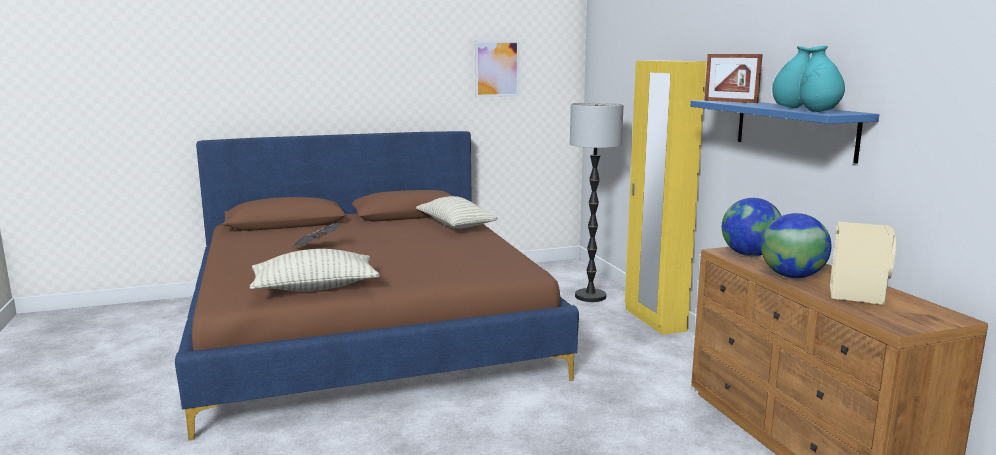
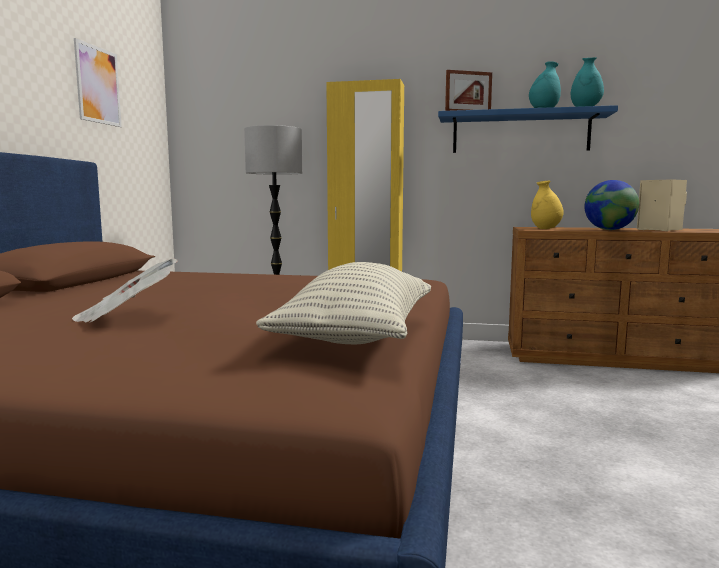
camera: 60 degrees left, 5 degrees down
pillow [416,196,498,229] -> none
globe [722,198,782,256] -> yellow vase [531,181,564,229]

